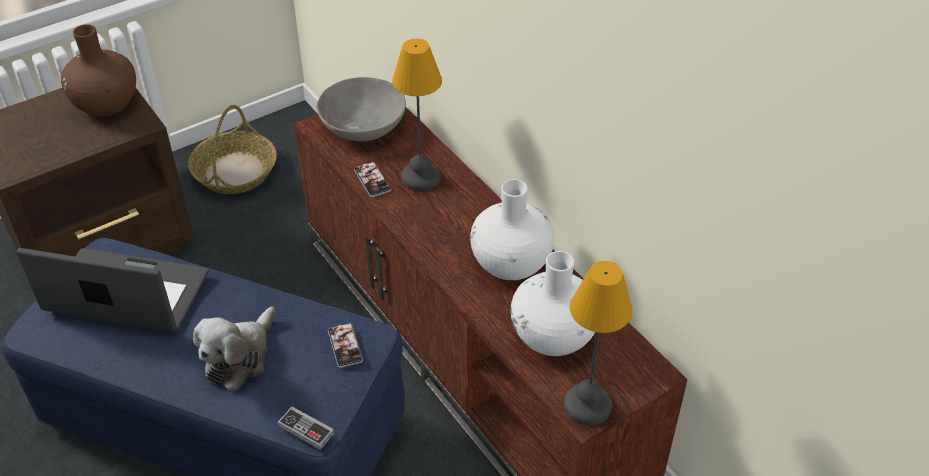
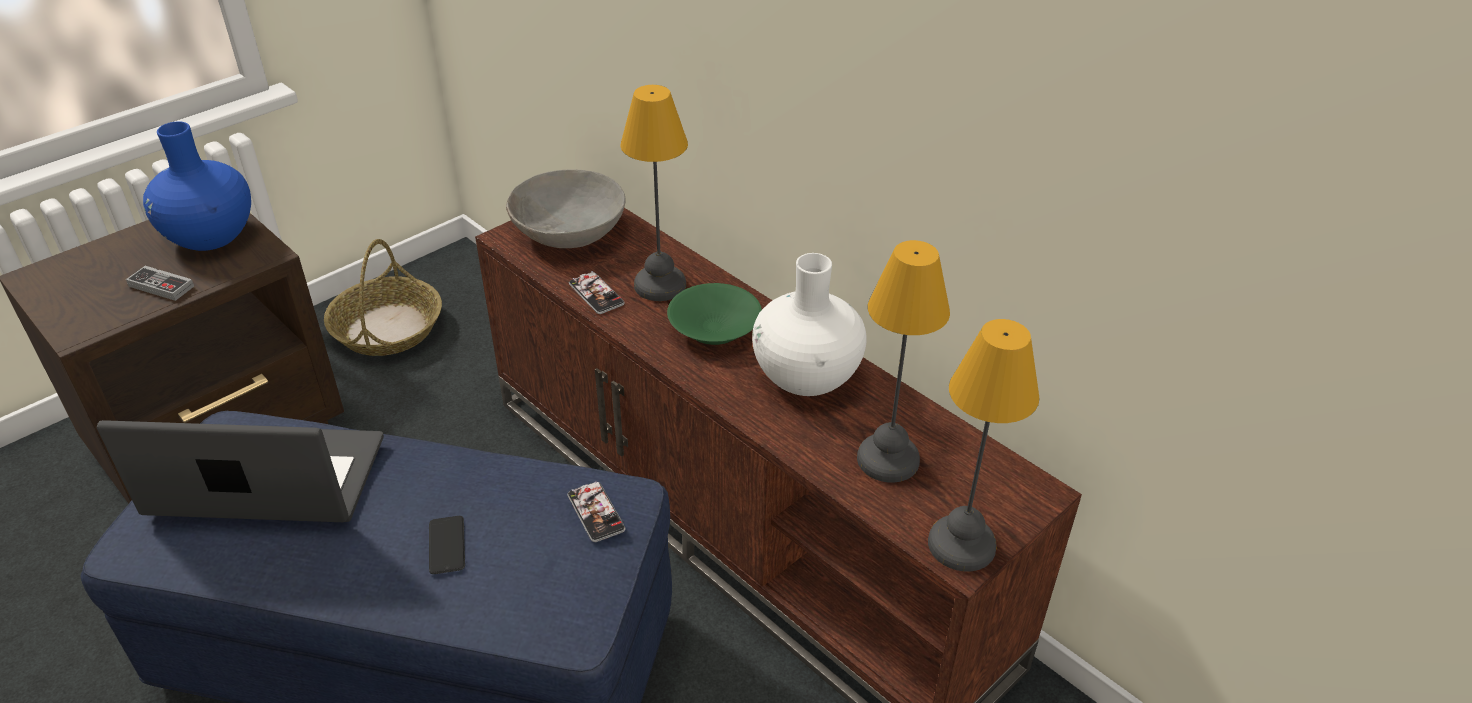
camera: 10 degrees left, 5 degrees down
brown vase [61,24,136,116] -> blue vase [143,121,251,251]
plush toy [193,307,276,391] -> phone [429,516,465,574]
game controller [278,406,334,450] -> game controller moved to [126,266,194,301]
white vase [511,251,595,356] -> table lamp [857,240,950,482]
none -> green bowl [667,283,762,345]

